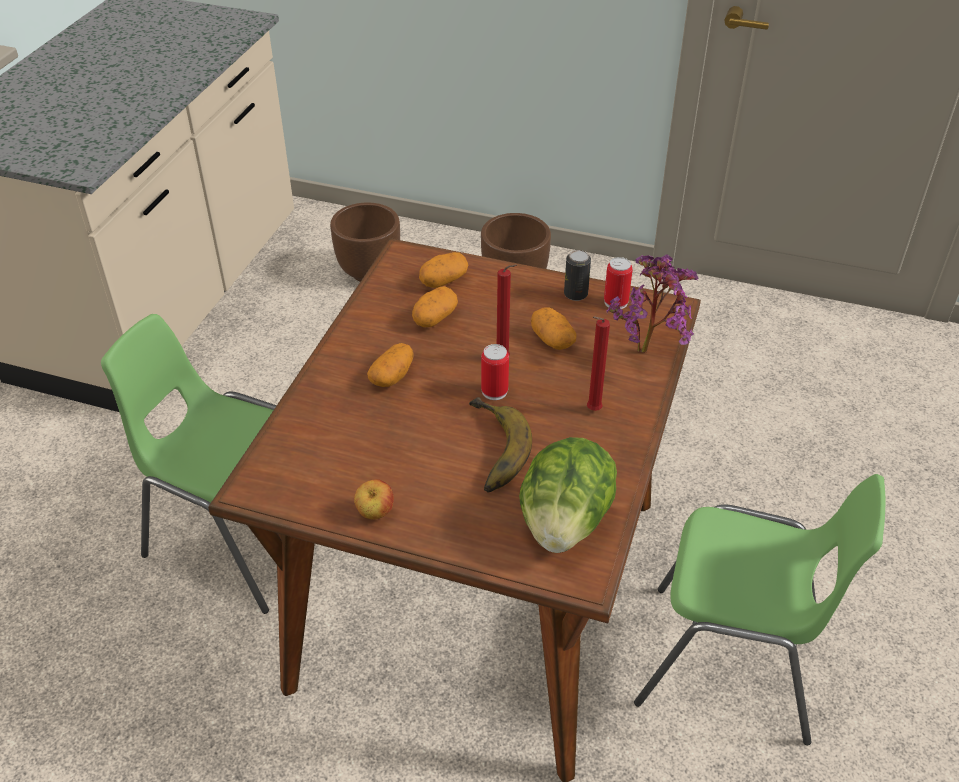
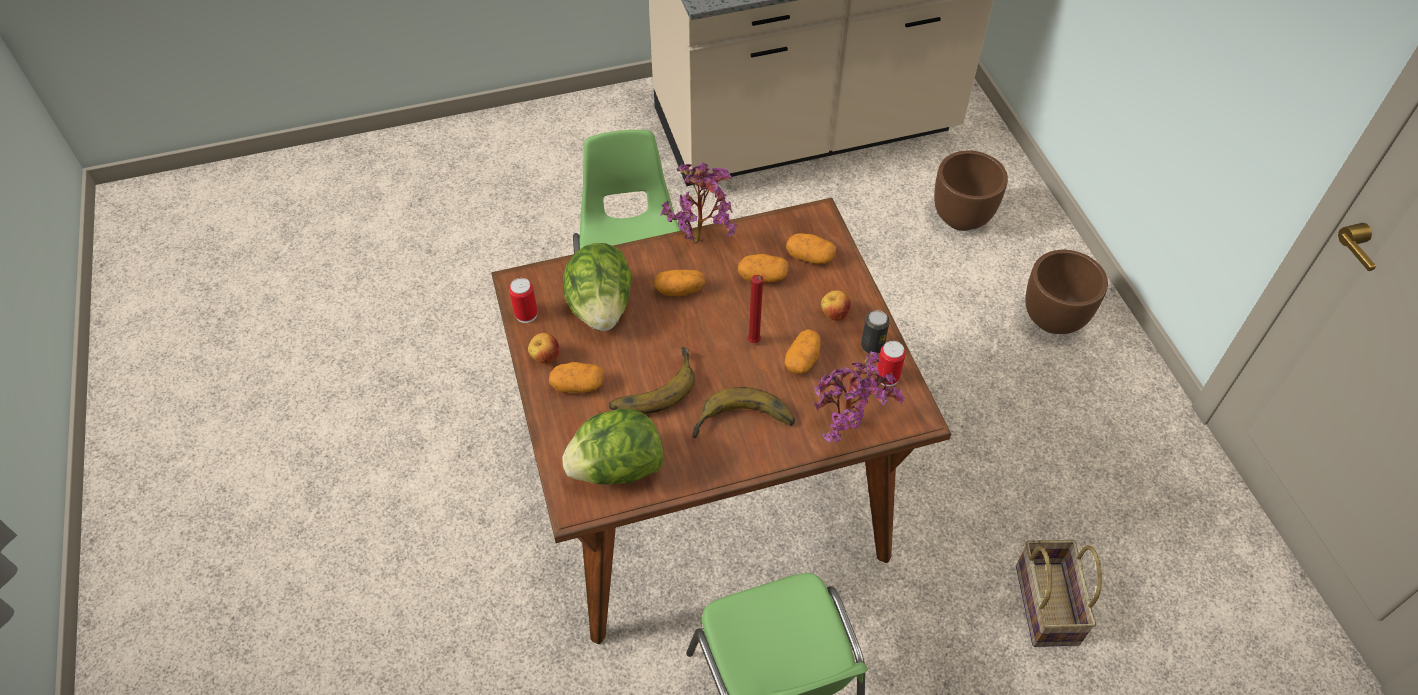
camera: 55 degrees right, 10 degrees up
can [481,344,509,400] -> can moved to [509,278,538,323]
red candle [587,316,610,411] -> banana [692,387,795,438]
none -> potato [549,362,604,393]
none -> lettuce [563,243,632,331]
none -> potted plant [660,163,737,242]
none -> apple [821,290,851,321]
none -> basket [1016,540,1102,647]

